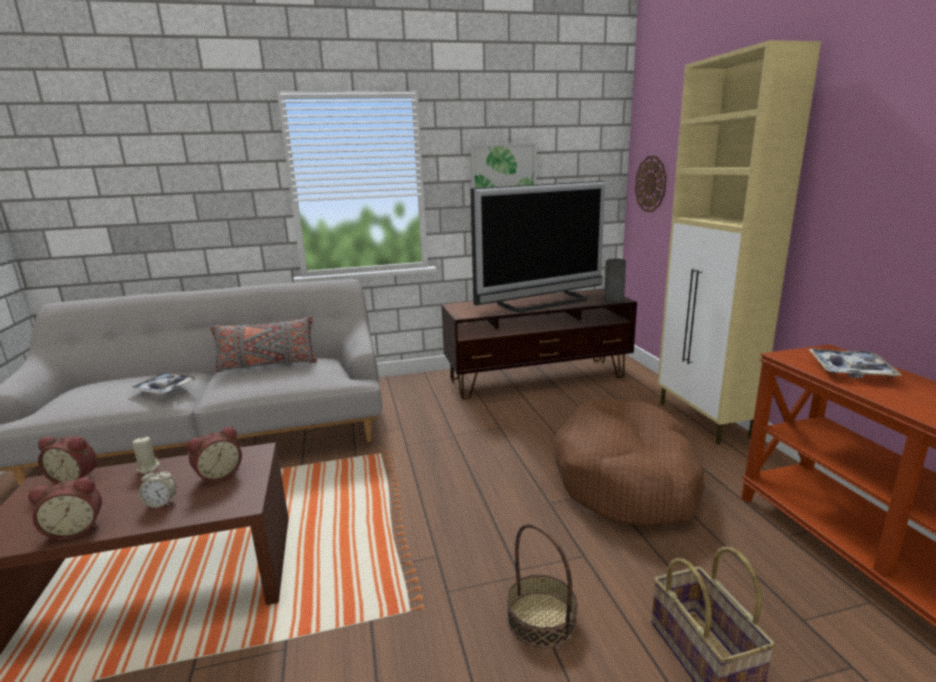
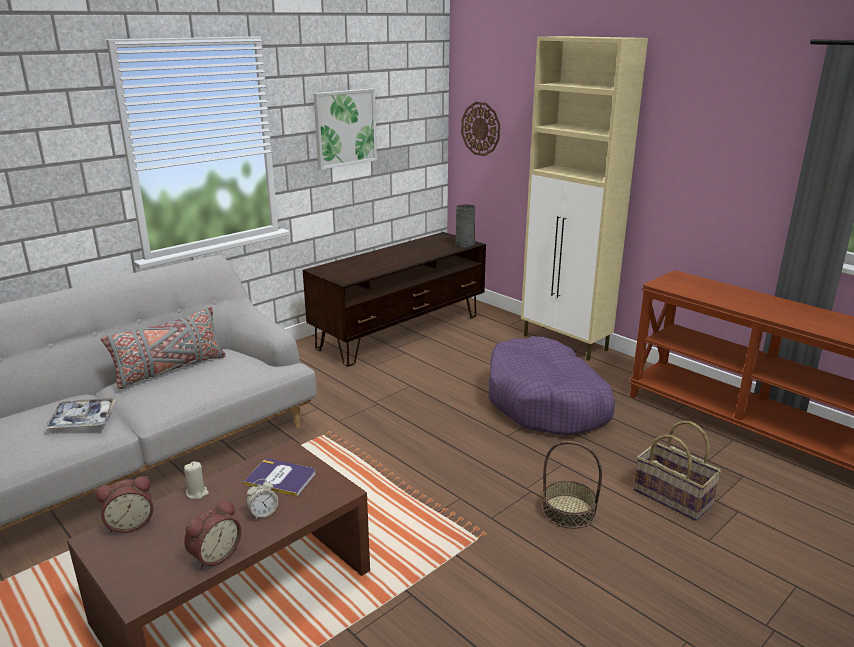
camera: 30 degrees left, 5 degrees up
alarm clock [186,426,242,484] -> book [244,459,316,496]
television [470,181,605,312] -> none
brown dog bed [554,399,705,526] -> purple dog bed [488,336,615,436]
tray [809,349,903,378] -> none

